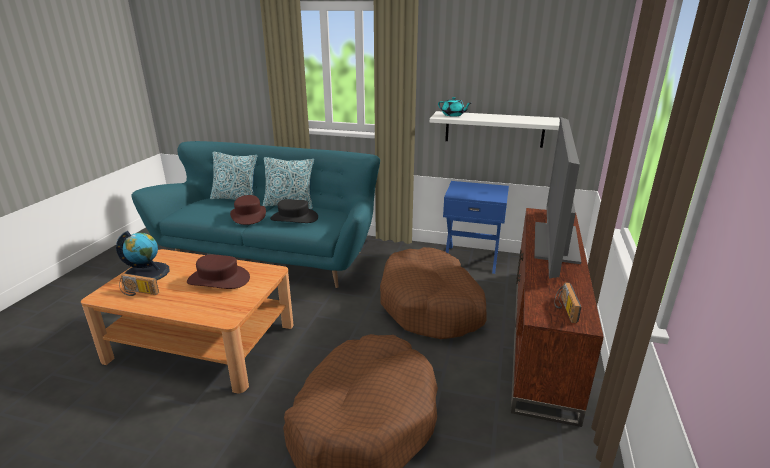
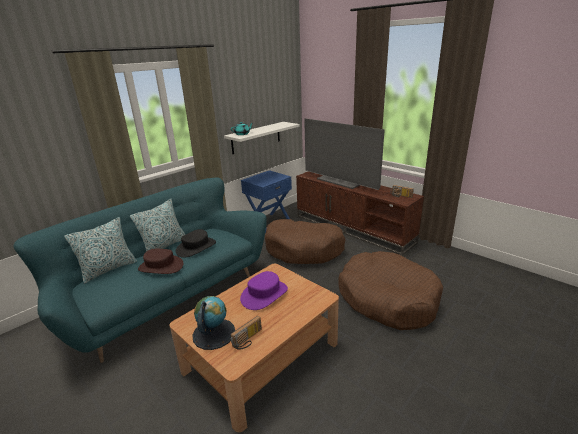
camera: 60 degrees left, 0 degrees up
brown hat [187,255,250,289] -> purple hat [240,271,288,310]

